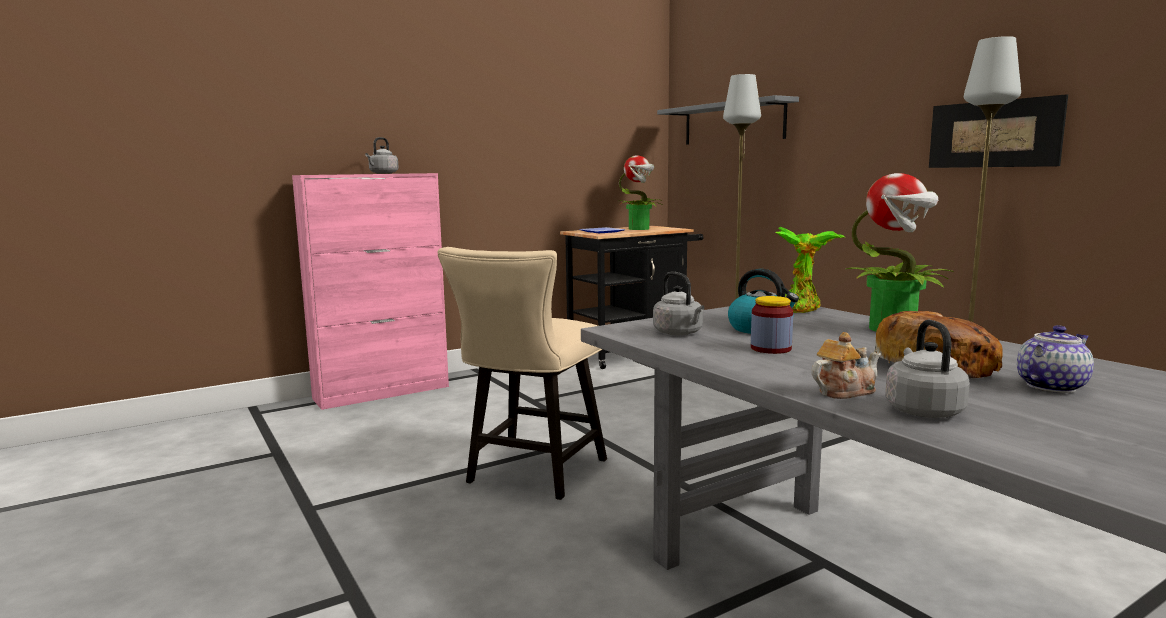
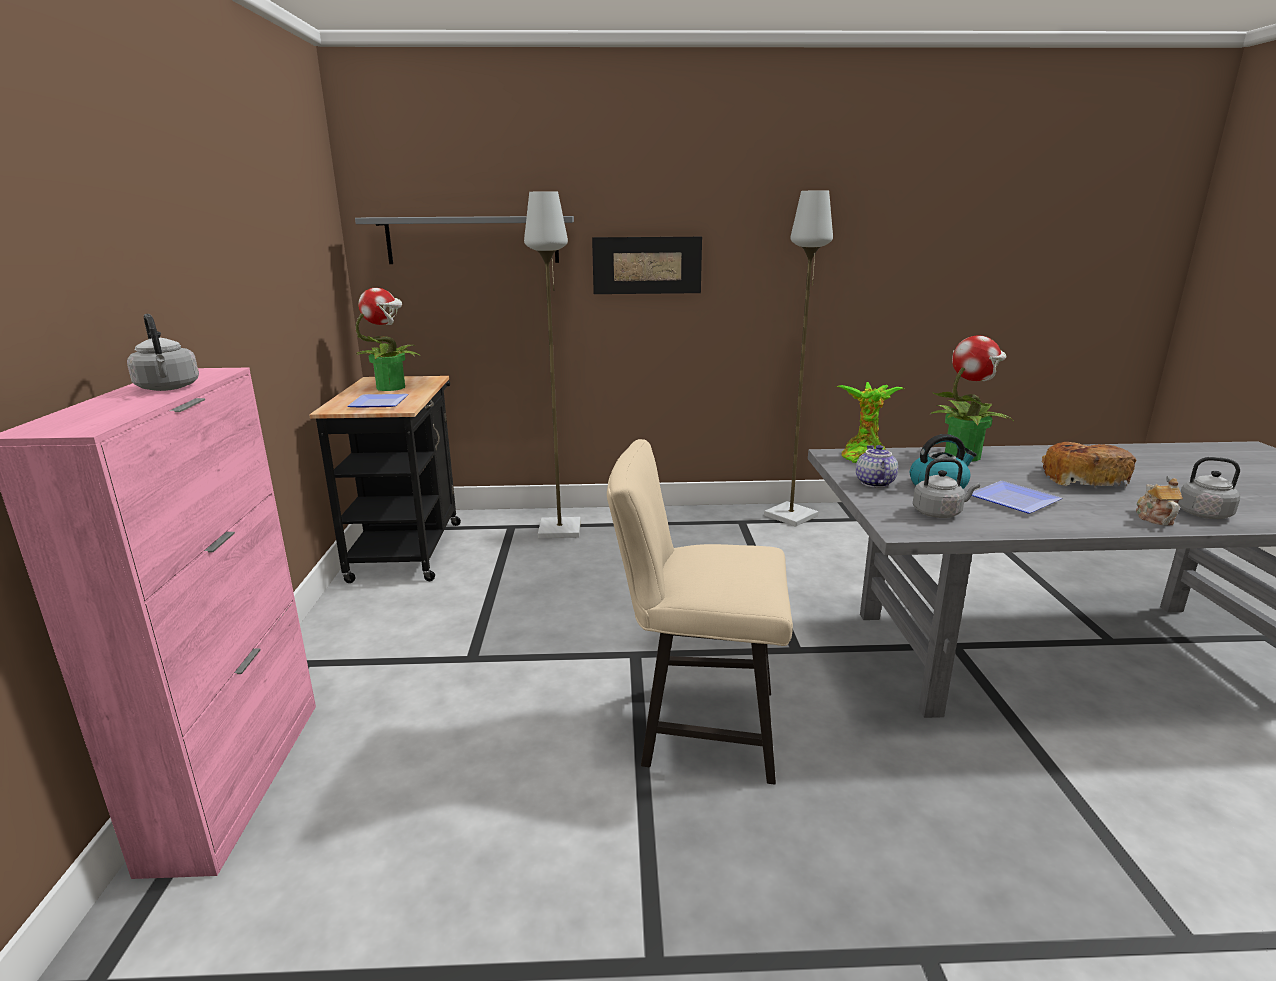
camera: 60 degrees left, 10 degrees up
beige chair [437,247,607,500] -> beige chair turned 135 degrees clockwise [607,439,793,785]
jar [751,296,793,354] -> plate [972,481,1062,514]
picture [929,94,1068,168] -> picture moved to [592,237,702,294]
teapot [1017,325,1094,393] -> teapot moved to [856,445,898,488]

